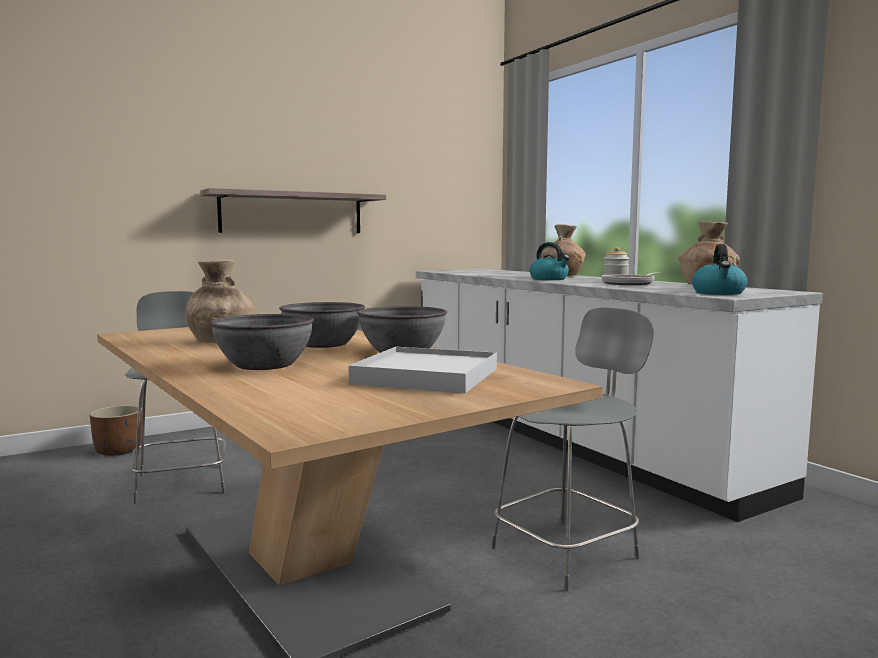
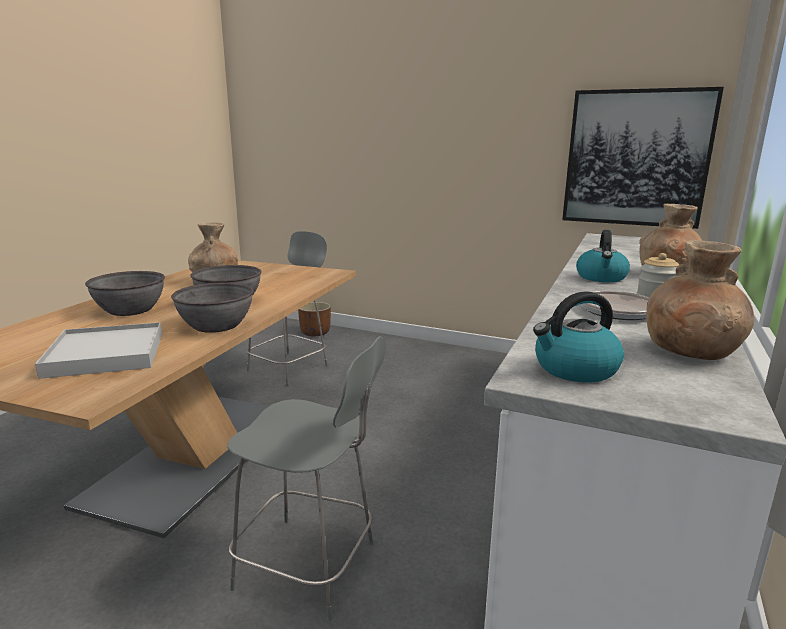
camera: 55 degrees right, 10 degrees up
shelf [201,188,386,233] -> none
none -> picture [562,87,724,229]

